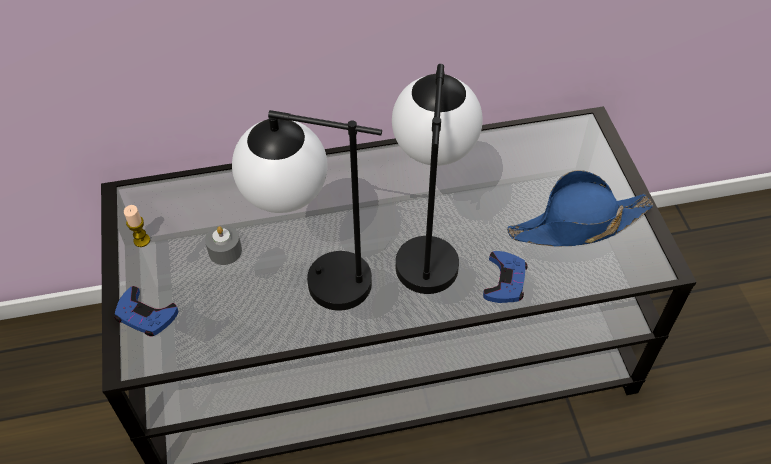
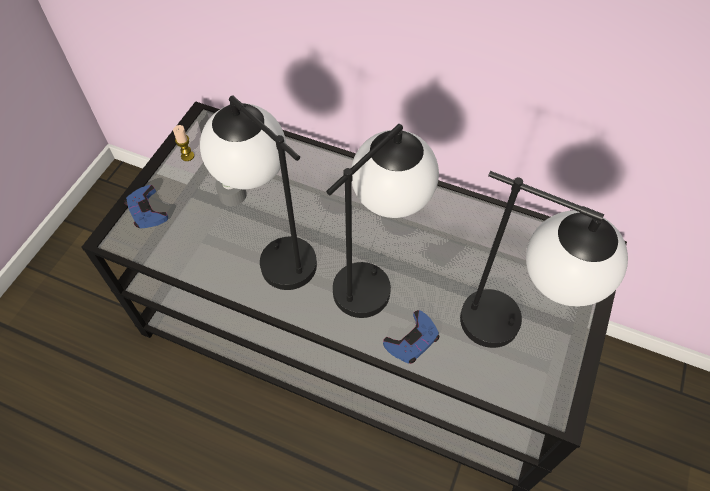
camera: 35 degrees right, 5 degrees up
blue hat [507,170,653,247] -> table lamp [460,171,628,348]

